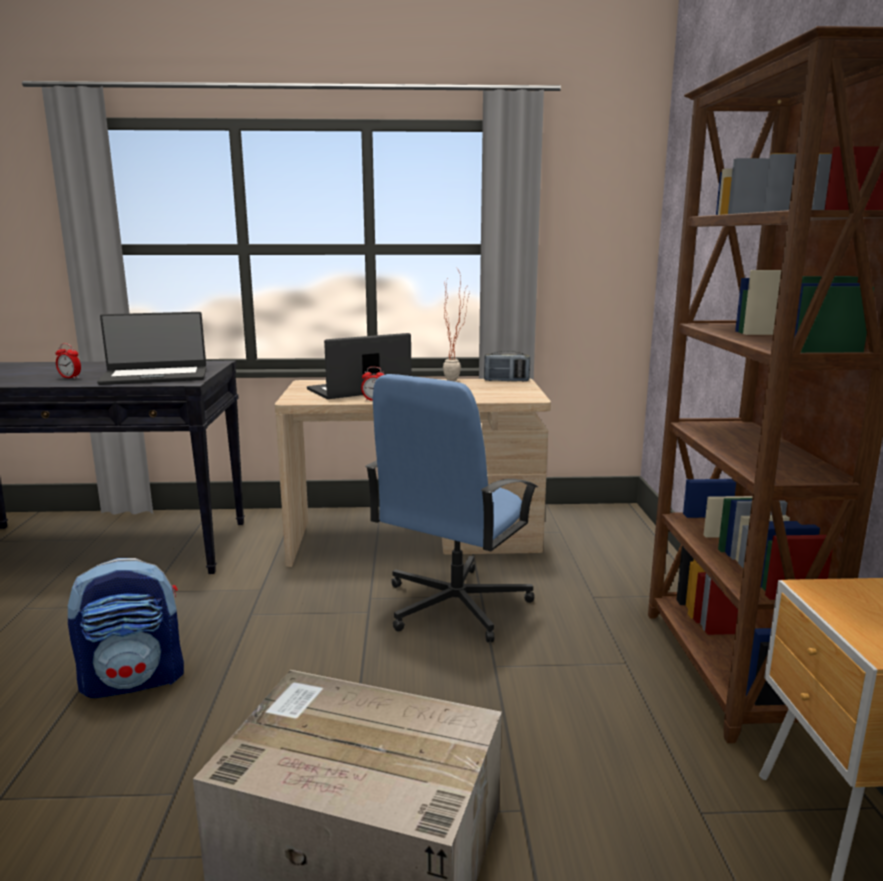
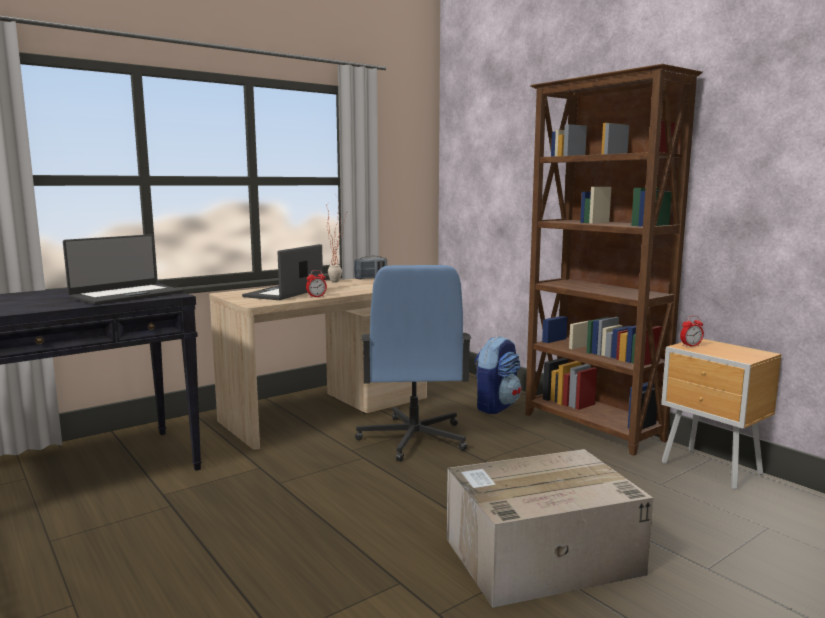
camera: 35 degrees left, 5 degrees down
alarm clock [55,344,81,379] -> alarm clock moved to [680,316,704,347]
backpack [68,558,184,698] -> backpack moved to [474,336,521,414]

